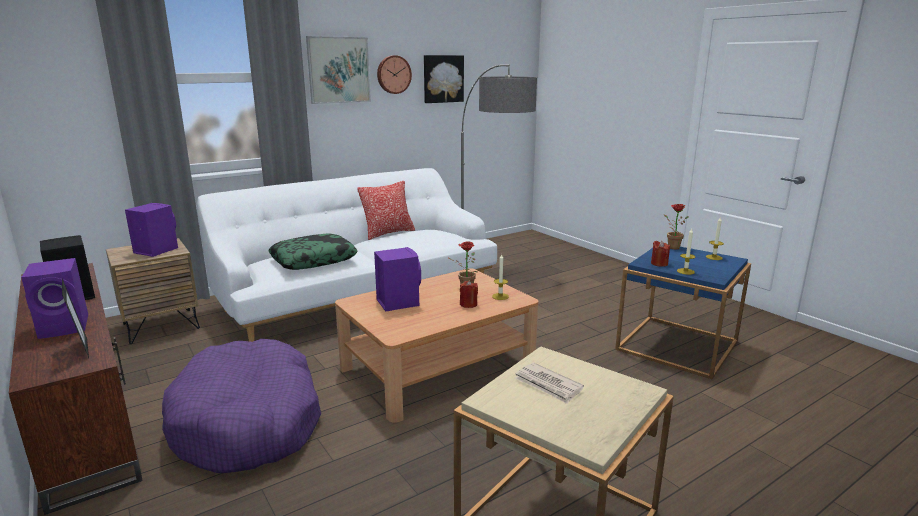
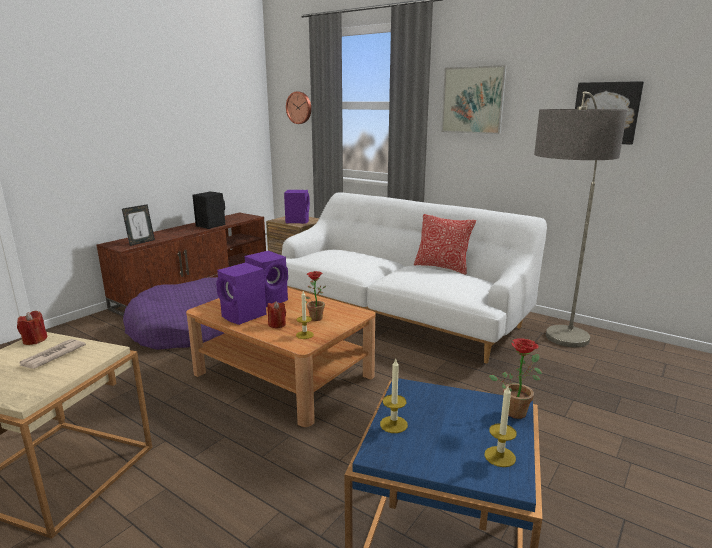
camera: 70 degrees right, 0 degrees up
purple speaker [21,258,88,339] -> purple speaker moved to [216,263,266,325]
pillow [268,234,357,270] -> none
wall clock [377,55,412,94] -> wall clock moved to [286,92,311,124]
red candle [651,241,670,267] -> red candle moved to [17,311,48,345]

